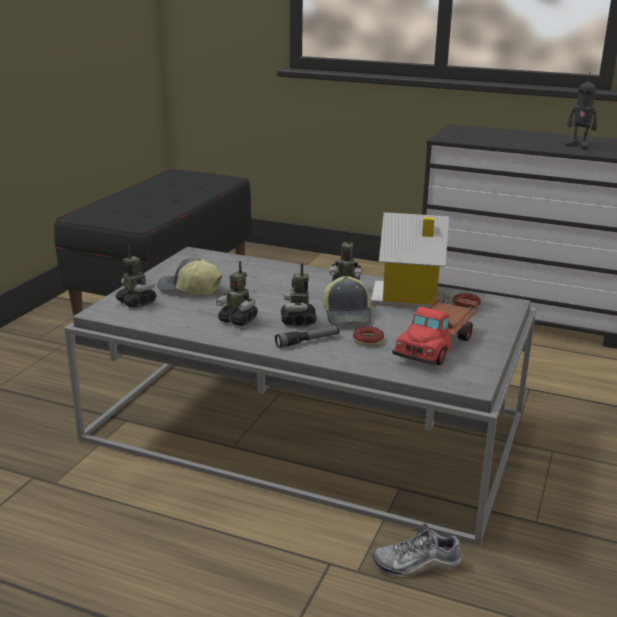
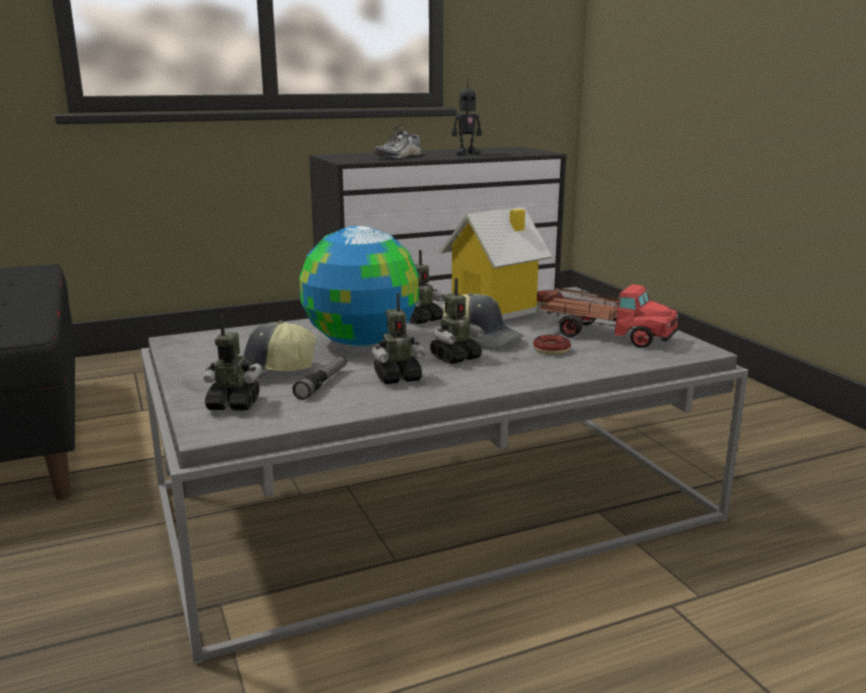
camera: 45 degrees left, 5 degrees down
flashlight [275,326,340,348] -> flashlight moved to [293,356,347,400]
toy robot [281,263,317,326] -> toy robot turned 75 degrees counterclockwise [430,278,484,364]
shoe [373,524,461,578] -> shoe moved to [374,125,421,159]
toy truck [392,293,478,365] -> toy truck turned 45 degrees counterclockwise [540,284,680,348]
none -> globe [299,226,419,347]

